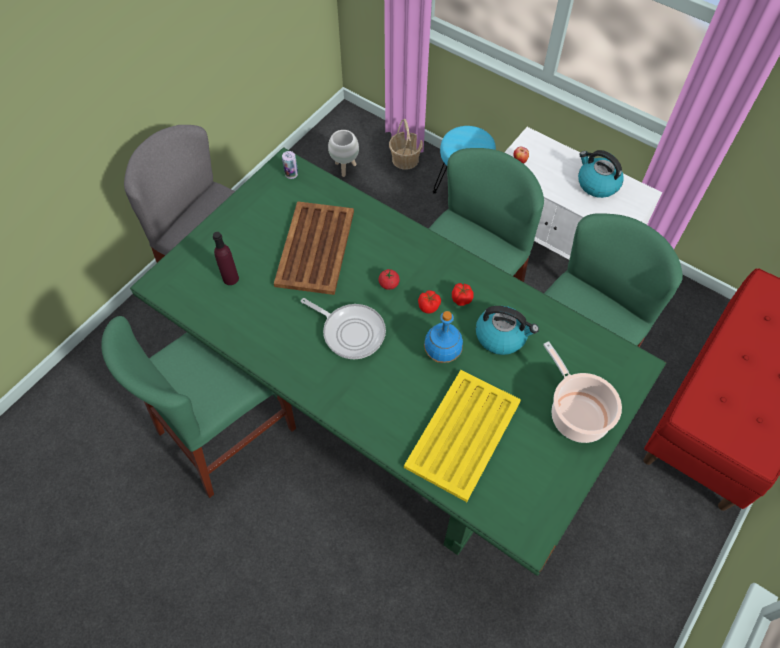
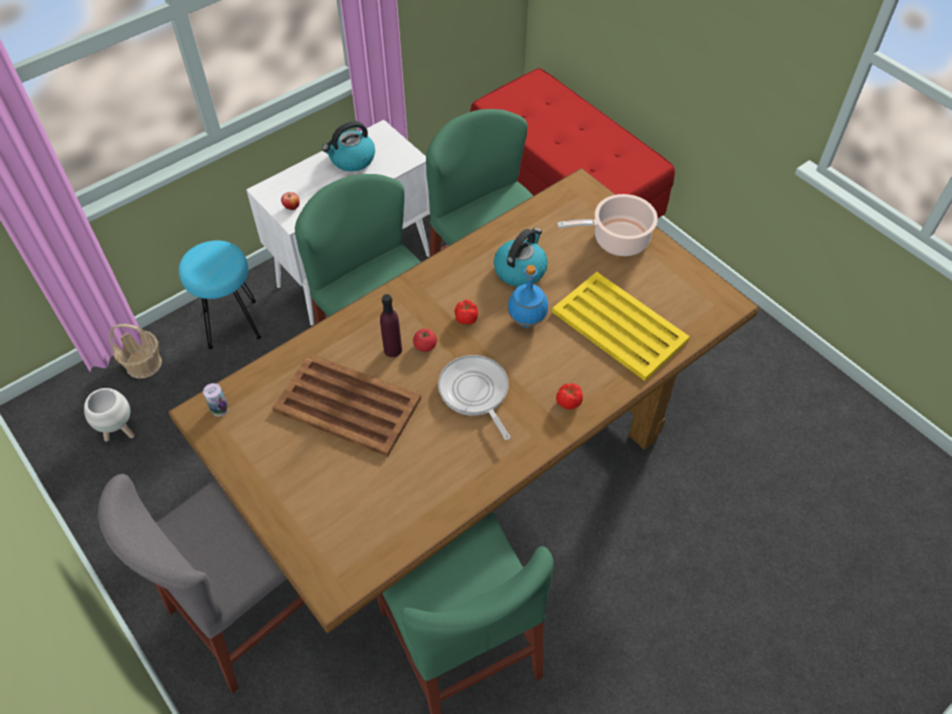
camera: 75 degrees left, 5 degrees down
green dining table [130,147,666,576] -> brown dining table [168,168,759,633]
purple bottle [213,232,239,285] -> purple bottle moved to [380,294,402,357]
frying pan [301,298,386,359] -> frying pan turned 75 degrees counterclockwise [438,355,511,440]
tomato [452,283,474,306] -> tomato moved to [556,383,583,410]

